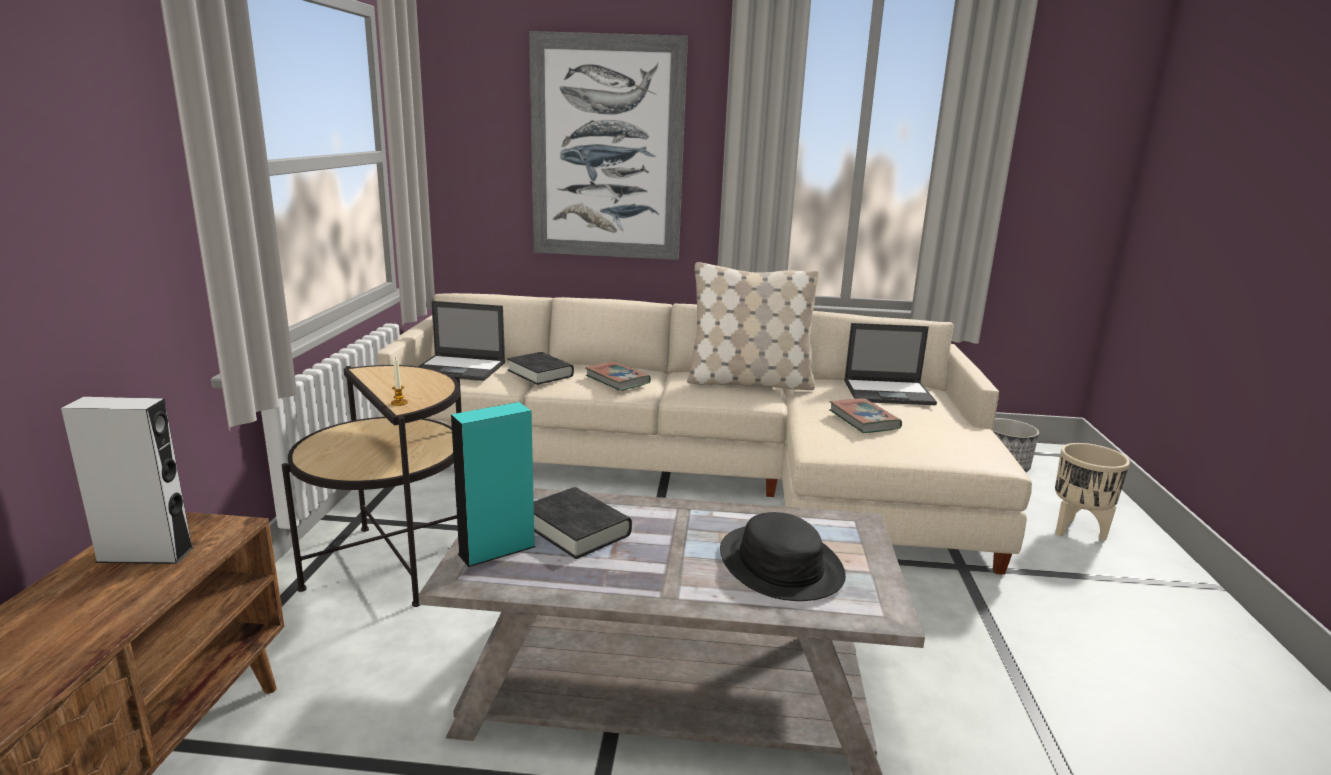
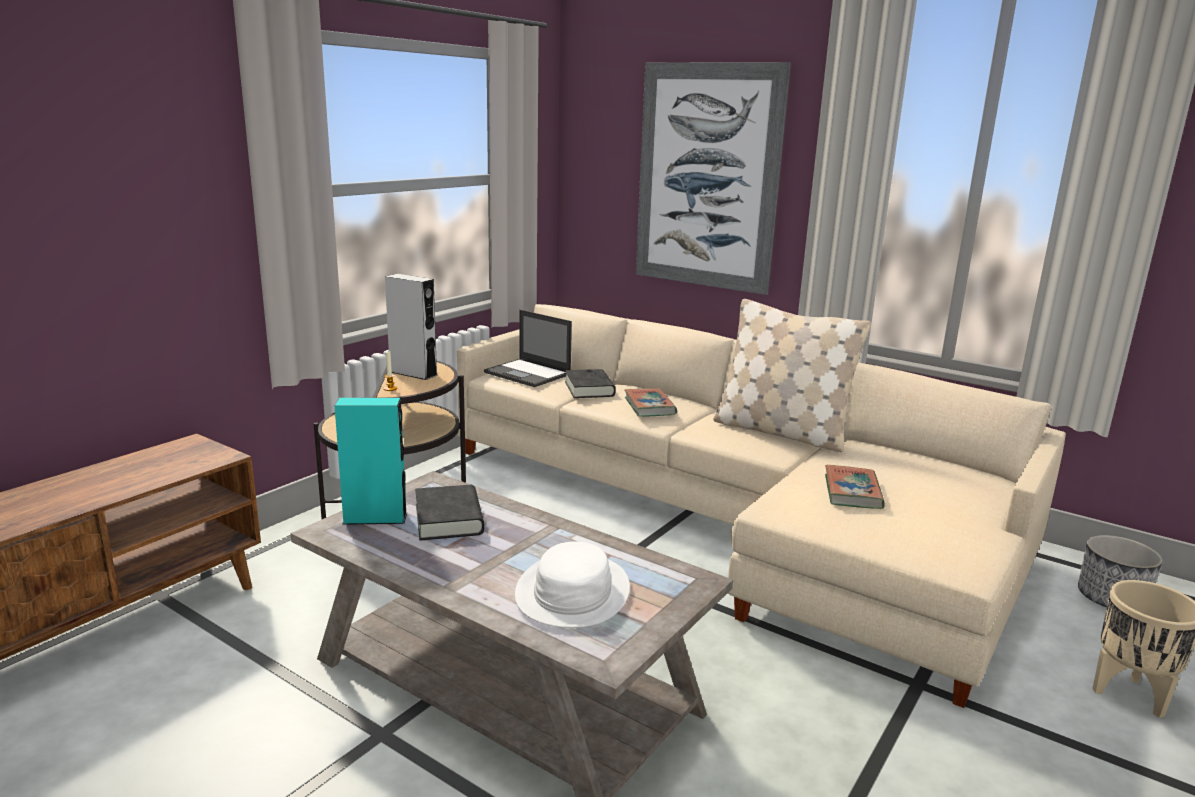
camera: 30 degrees right, 0 degrees up
grey speaker [61,397,194,564] -> grey speaker moved to [385,274,438,380]
black hat [720,512,846,601] -> white hat [515,542,630,628]
laptop [844,323,937,405] -> none

